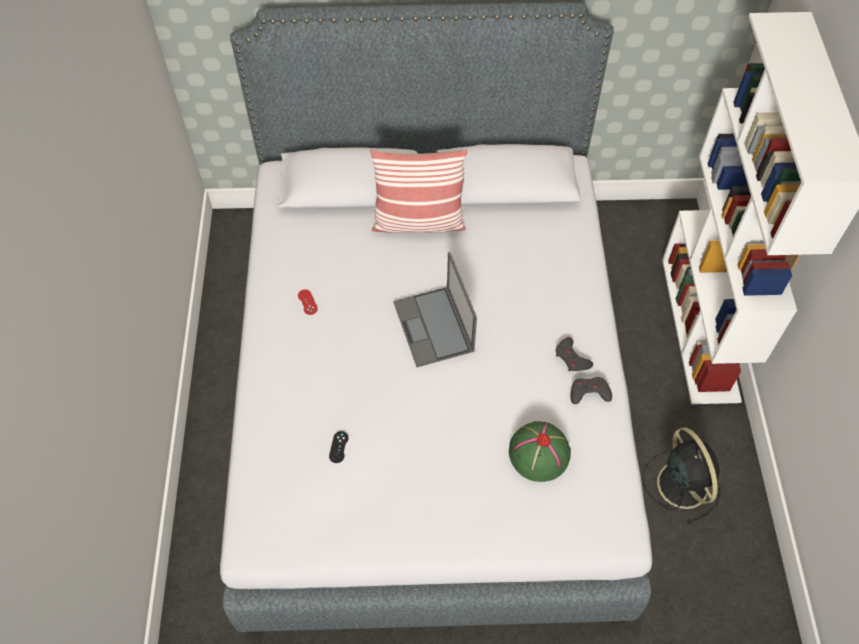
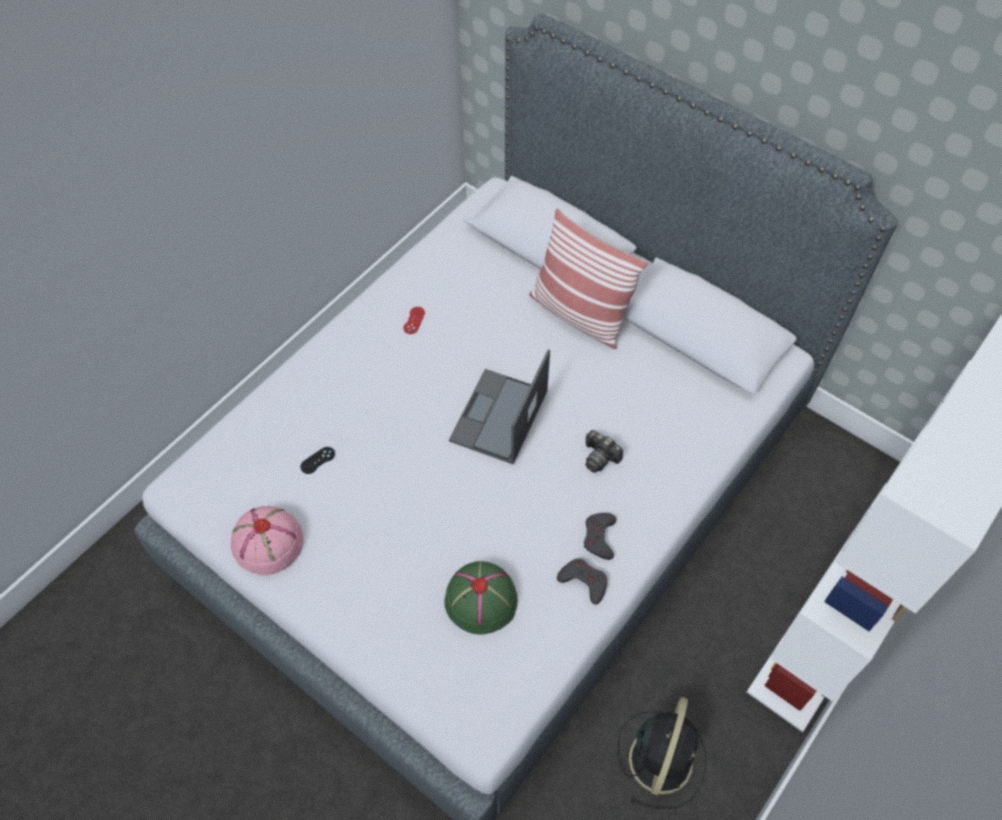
camera: 40 degrees right, 0 degrees up
none -> pink hat [230,506,303,575]
none -> camera [585,430,623,473]

